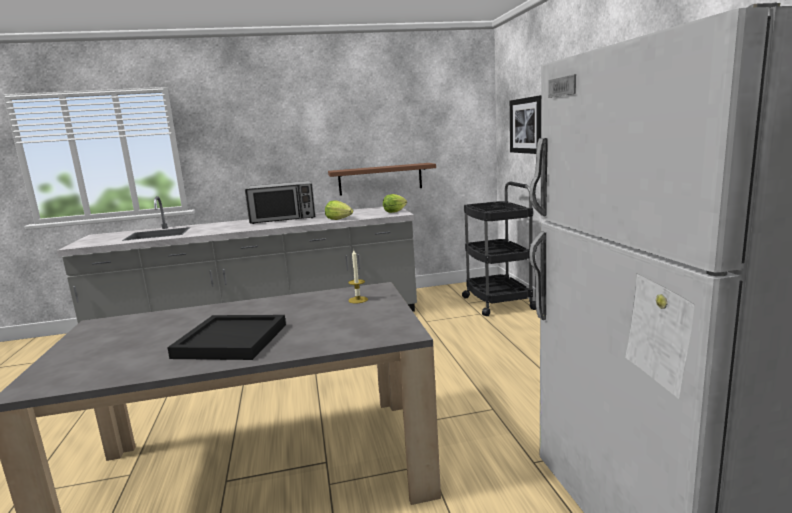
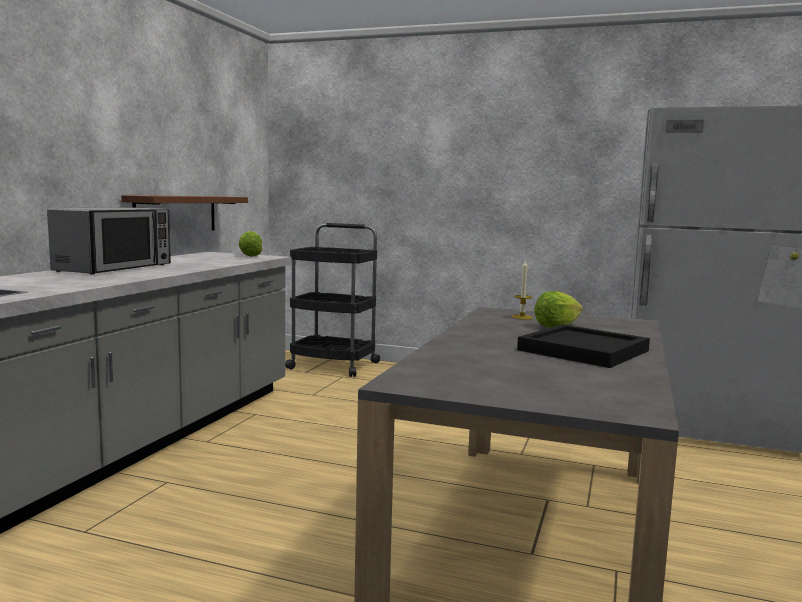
camera: 60 degrees left, 5 degrees down
lettuce [325,201,353,220] -> lettuce moved to [534,291,583,328]
picture [510,95,541,154] -> none

